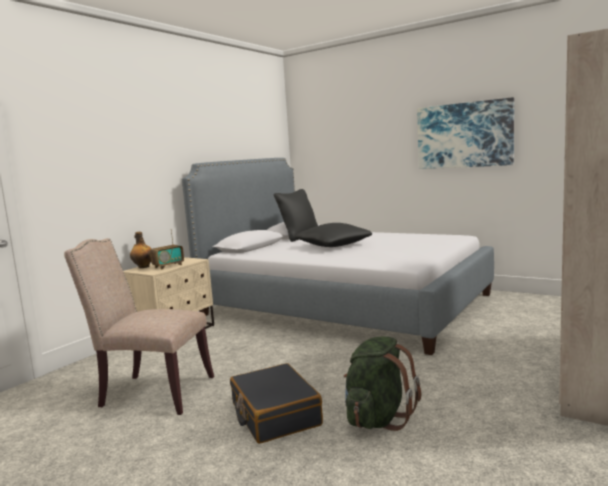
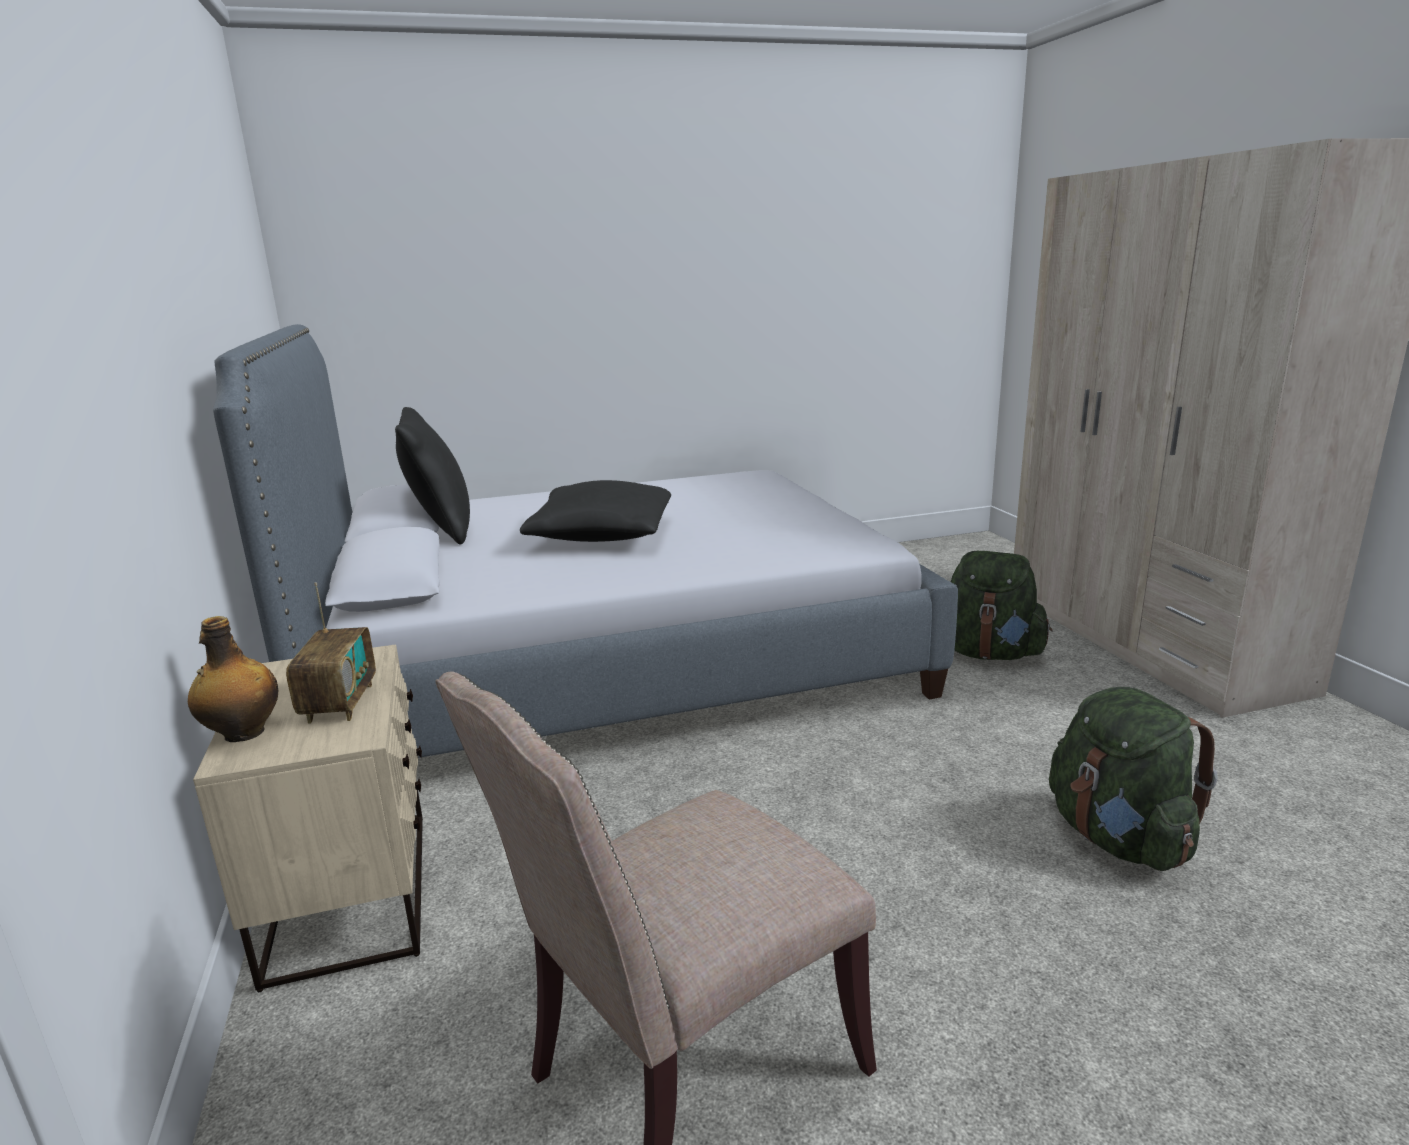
camera: 50 degrees left, 10 degrees up
black suitcase [230,363,323,444] -> none
picture [417,97,514,169] -> none
none -> green backpack [951,551,1052,660]

